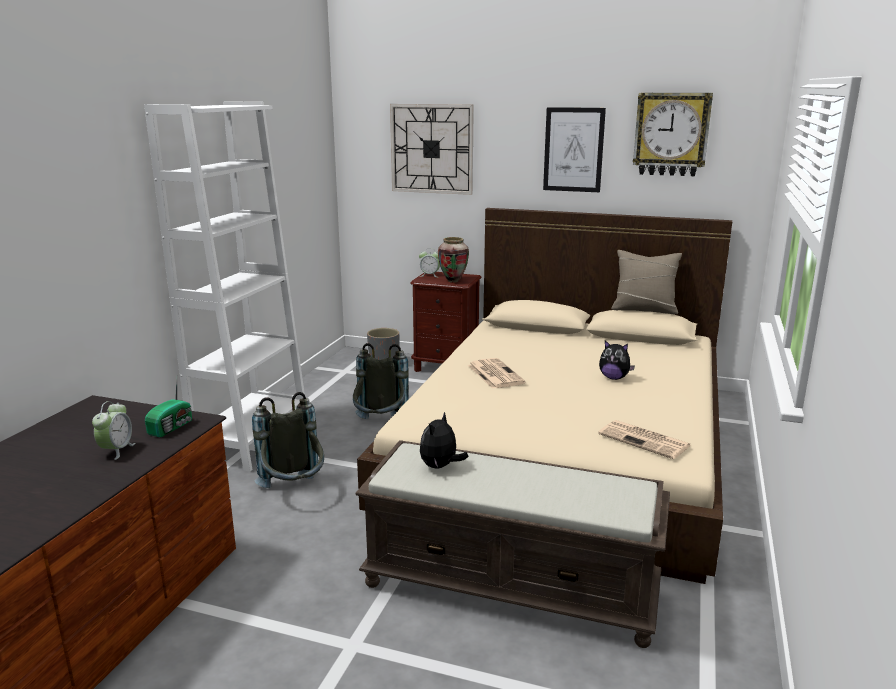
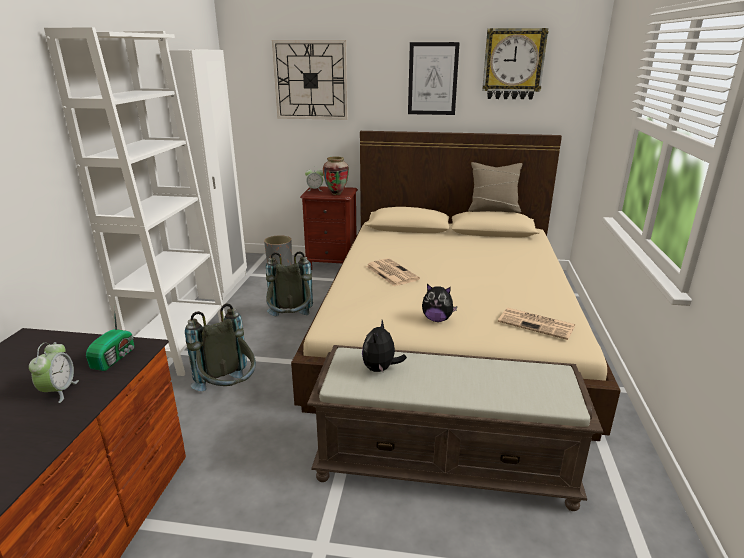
camera: 10 degrees left, 5 degrees up
plush toy [599,341,635,380] -> plush toy moved to [422,284,458,322]
none -> white wardrobe [160,50,247,300]

